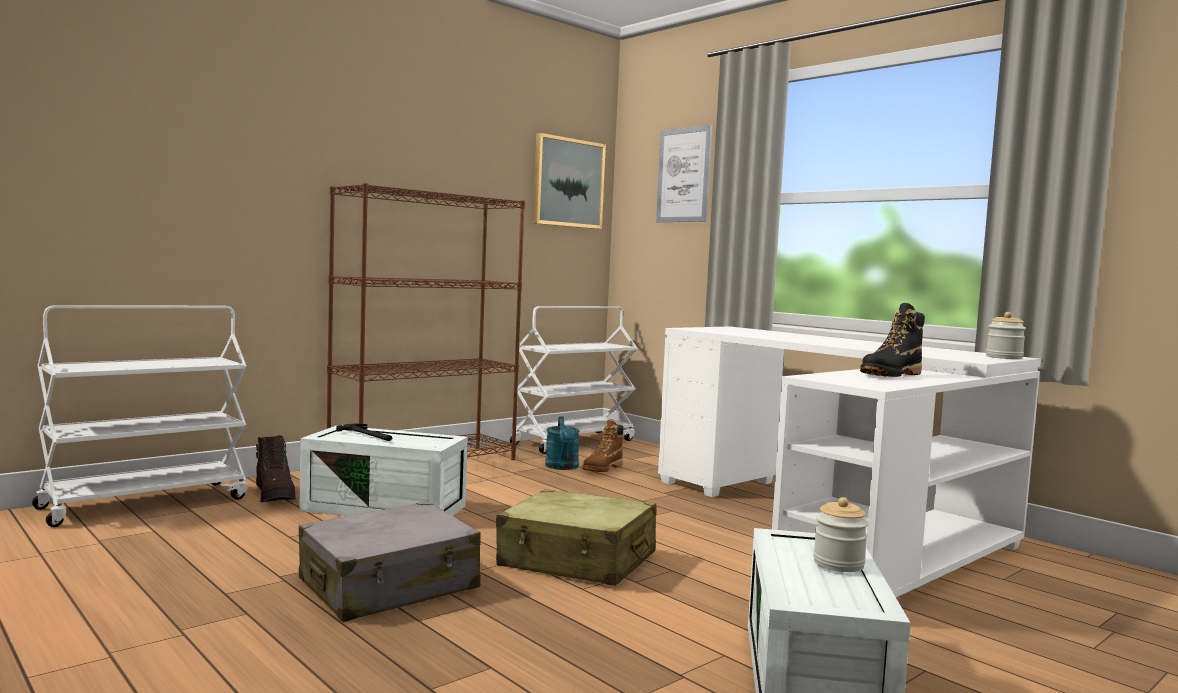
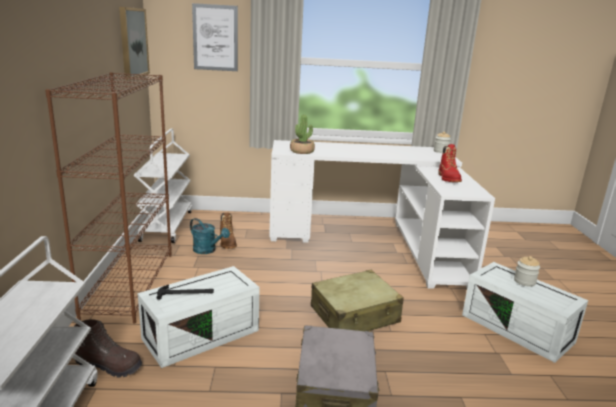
camera: 50 degrees left, 15 degrees up
black boot [860,303,925,377] -> red boot [438,144,462,182]
none -> potted plant [290,114,315,154]

